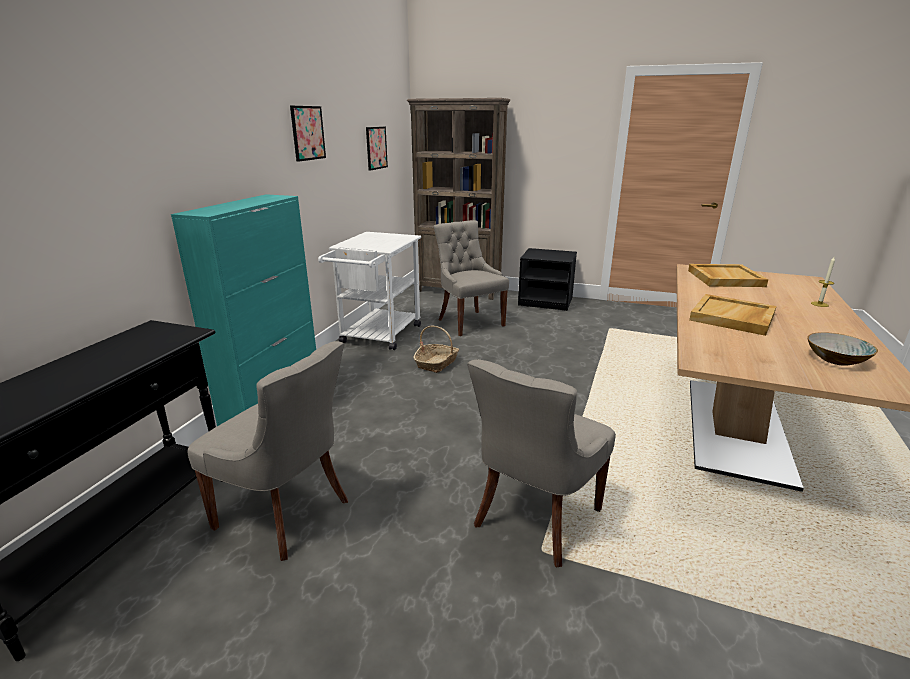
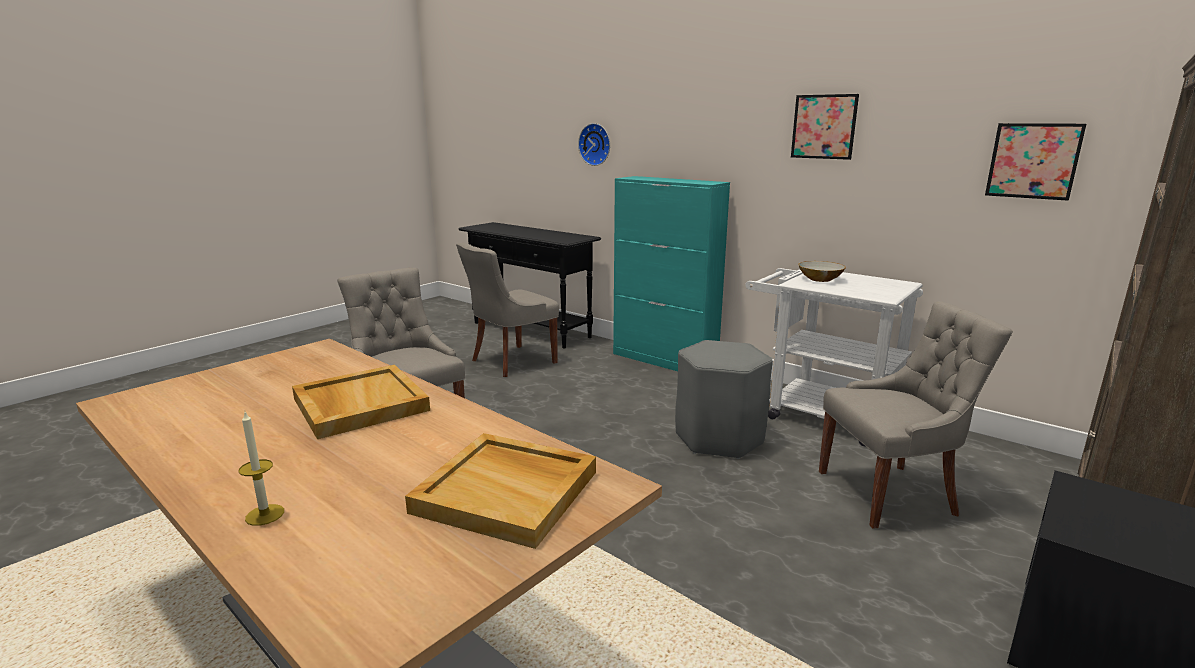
camera: 110 degrees right, 5 degrees down
basket [413,326,459,373] -> grey stool [675,340,773,459]
bowl [807,332,878,366] -> bowl moved to [798,261,846,282]
none -> wall clock [578,123,610,166]

